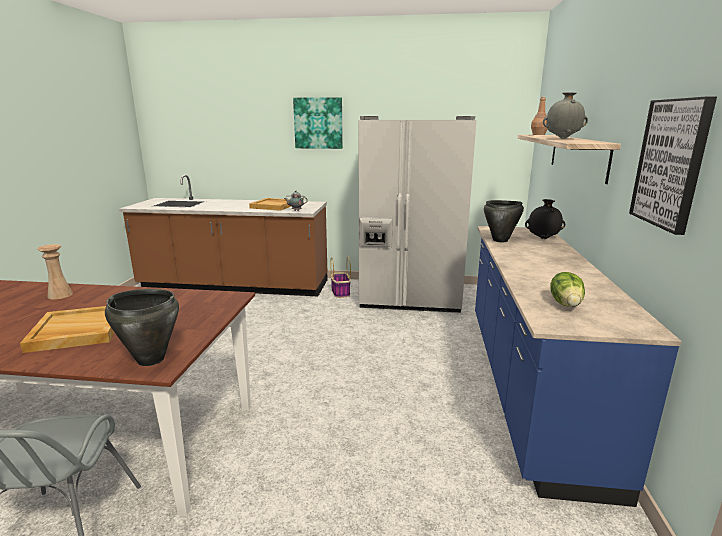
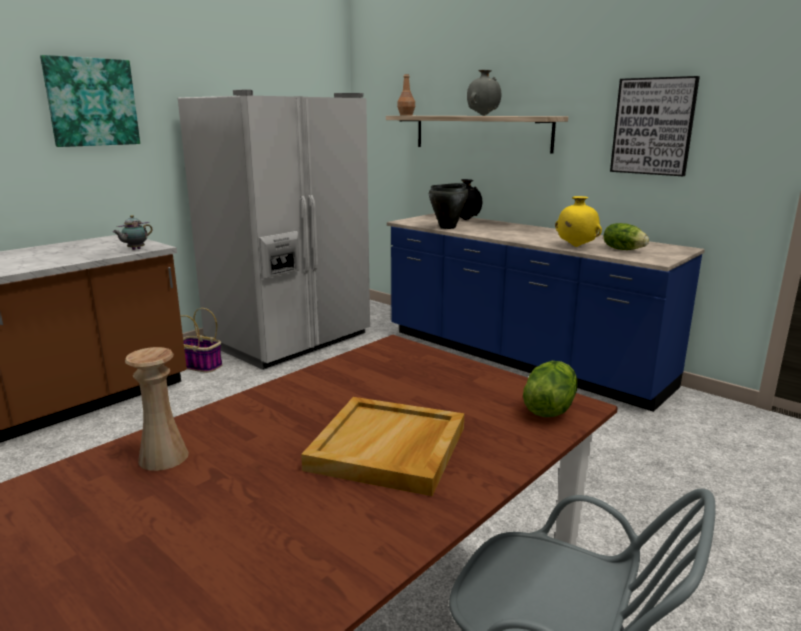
camera: 55 degrees left, 0 degrees up
black cooking pot [105,289,179,366] -> lettuce [523,361,578,417]
beige tray [249,198,291,211] -> none
none -> yellow vase [555,196,602,247]

